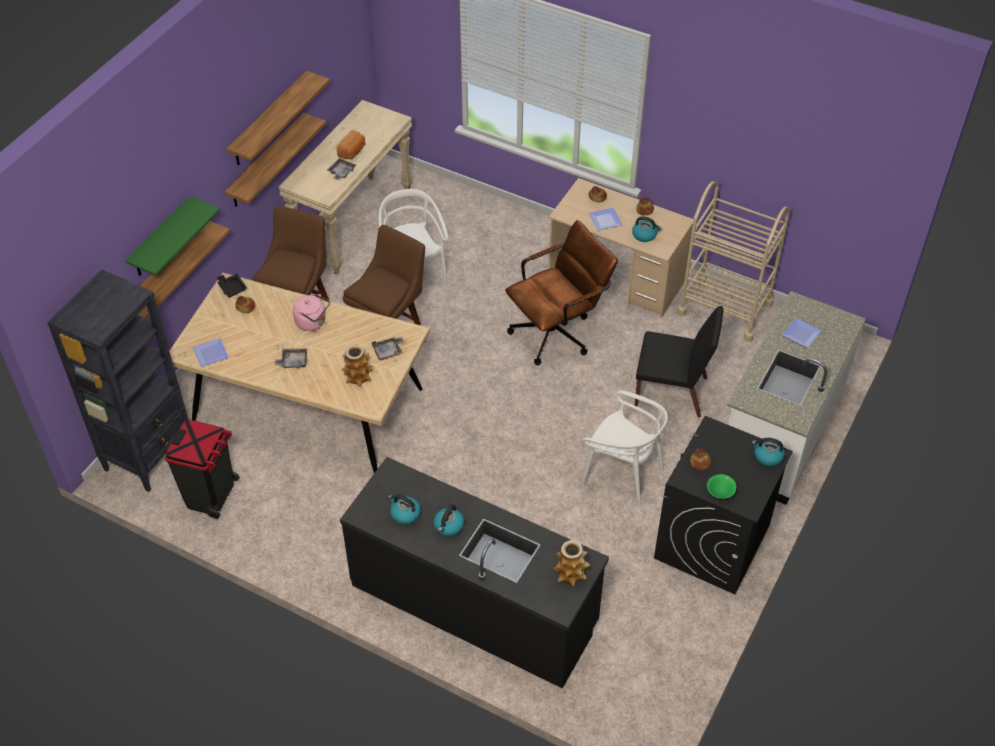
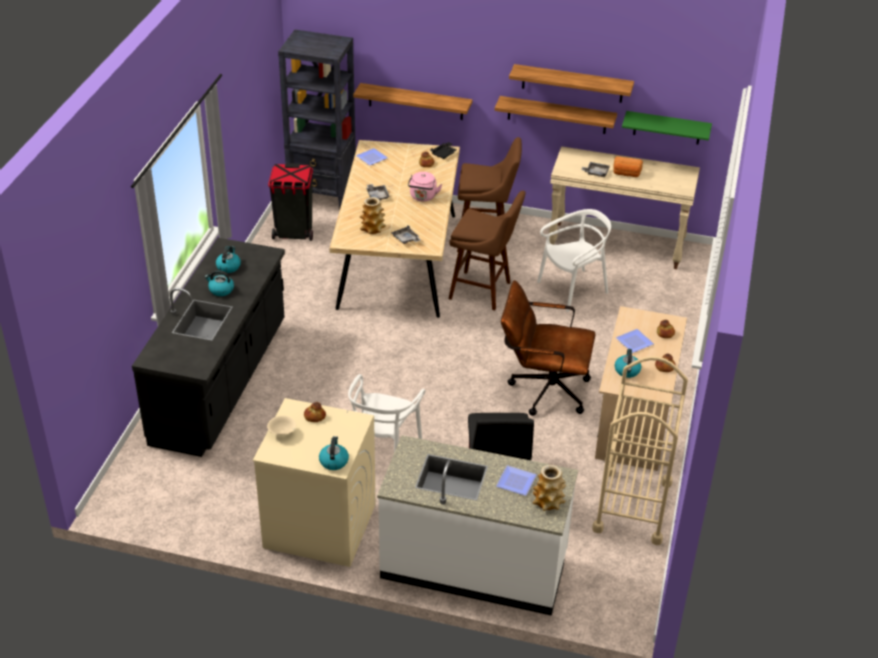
camera: 75 degrees right, 10 degrees down
green shelf [125,196,220,276] -> green shelf moved to [622,111,712,144]
brown office chair [505,220,618,365] -> brown office chair turned 150 degrees clockwise [501,280,595,416]
vase [553,540,590,586] -> vase moved to [533,465,566,511]
black washing machine [654,416,793,594] -> beige washing machine [253,398,376,567]
green bowl [707,474,736,499] -> beige bowl [267,415,296,435]

